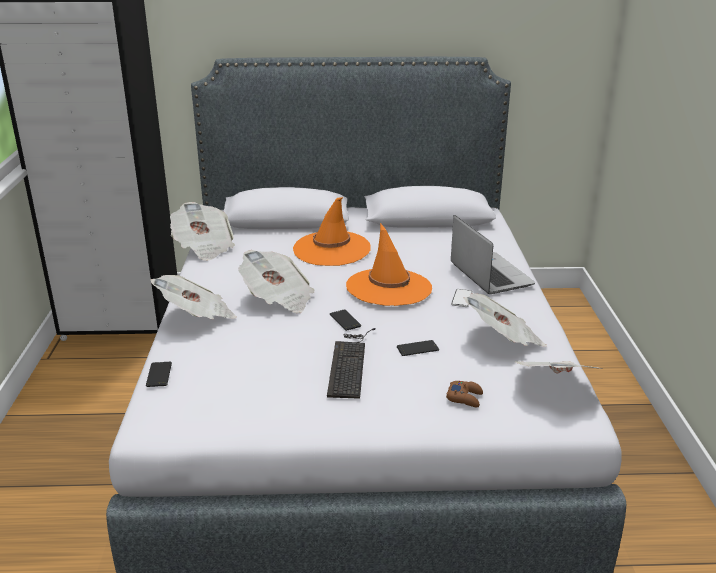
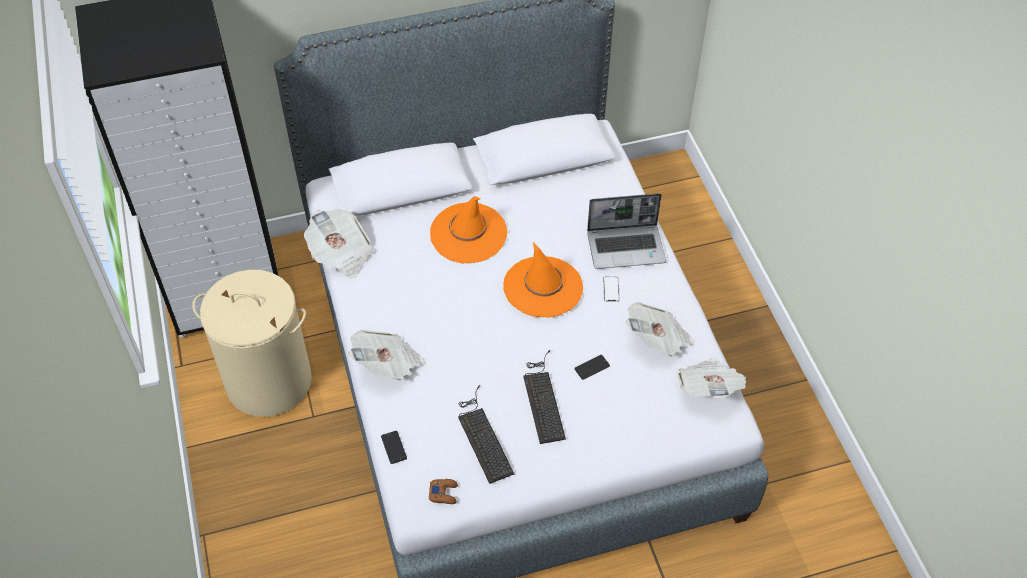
camera: 15 degrees left, 25 degrees up
newspaper [238,250,315,313] -> none
phone [330,310,361,331] -> none
brown game controller [446,381,483,407] -> brown game controller moved to [429,479,458,504]
laptop [451,215,535,294] -> laptop turned 120 degrees clockwise [587,193,666,269]
none -> beige laundry basket [192,270,312,417]
none -> keyboard [458,385,514,484]

